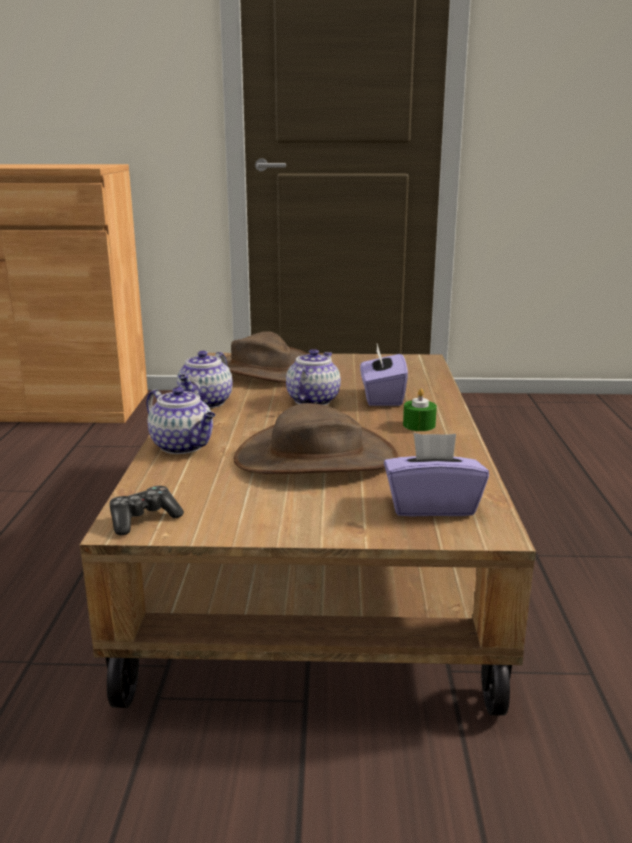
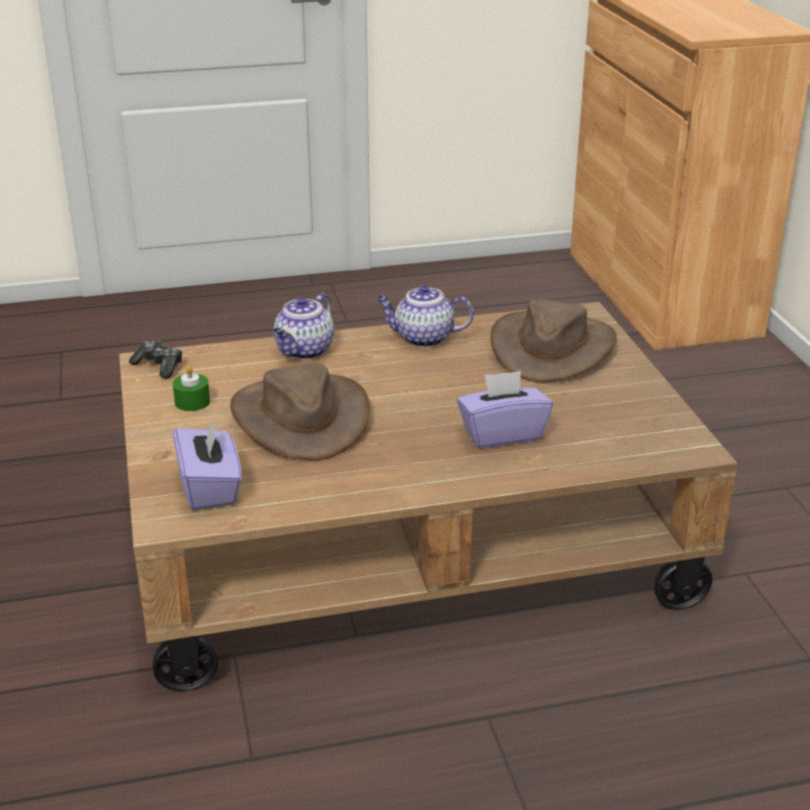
camera: 75 degrees right, 10 degrees up
teapot [286,349,341,405] -> none
green candle [403,388,437,431] -> green candle moved to [173,365,210,411]

